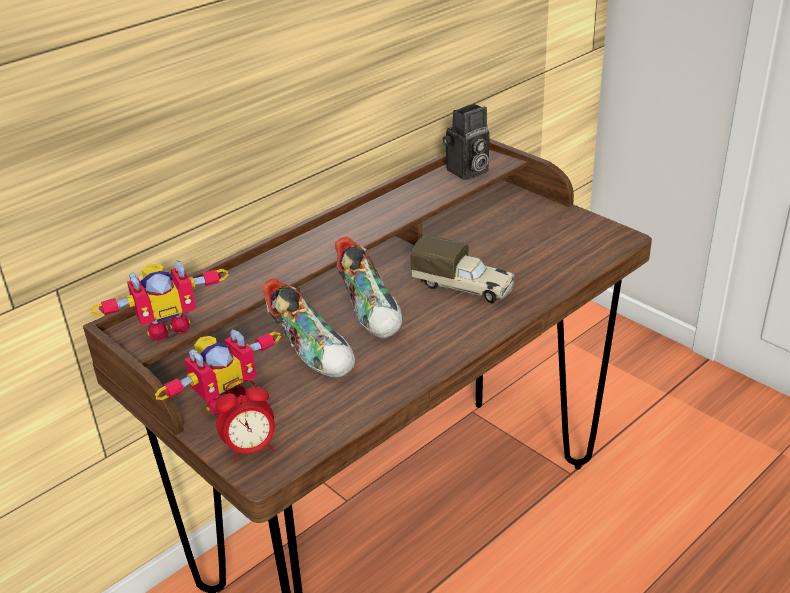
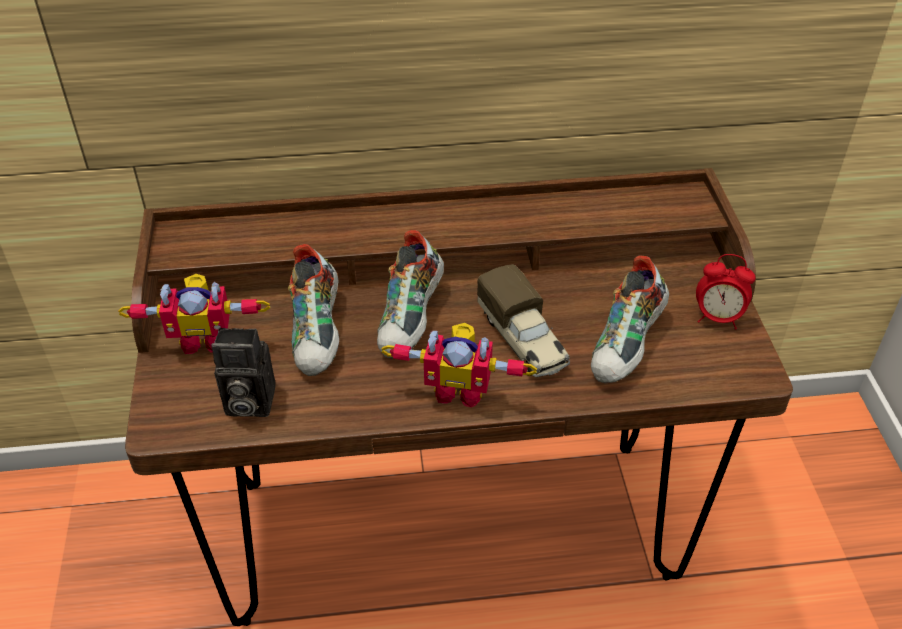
camera: 35 degrees right, 10 degrees up
toy robot [90,260,229,341] -> toy robot moved to [382,323,537,408]
alarm clock [215,379,275,462] -> alarm clock moved to [696,254,756,330]
camera [443,104,490,180] -> camera moved to [211,328,276,417]
none -> shoe [591,256,669,384]

